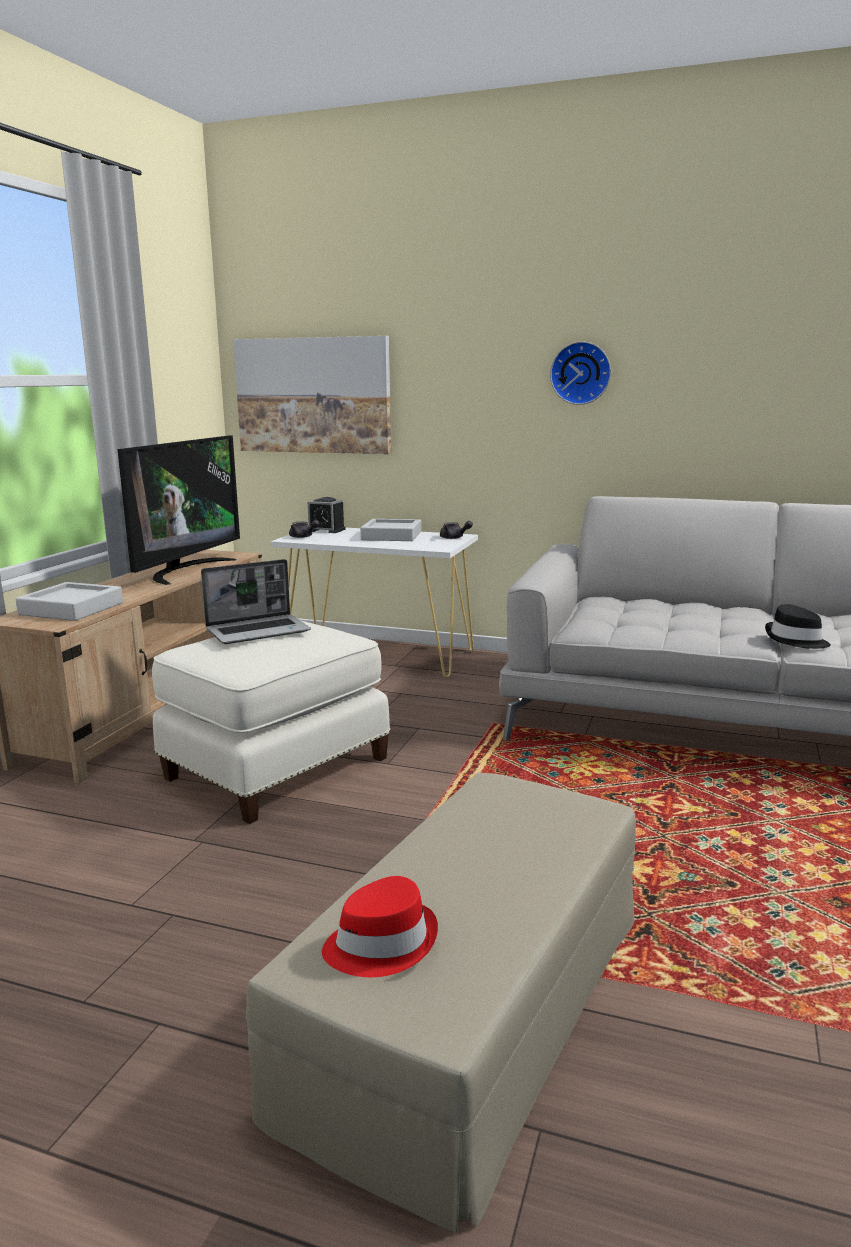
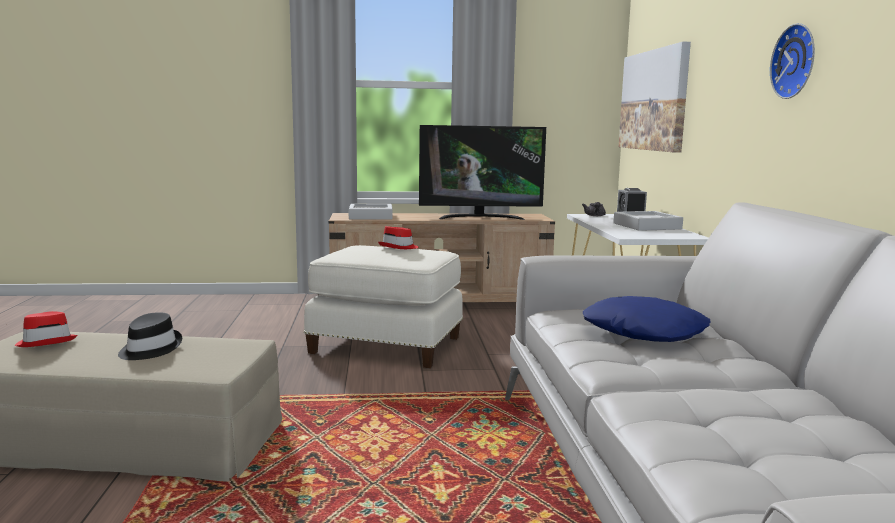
camera: 65 degrees right, 5 degrees down
laptop [201,559,311,644] -> red hat [378,226,418,249]
grey teapot [440,521,473,539] -> none
black hat [765,604,831,649] -> black hat moved to [118,312,182,360]
none -> blue pillow [583,296,710,342]

